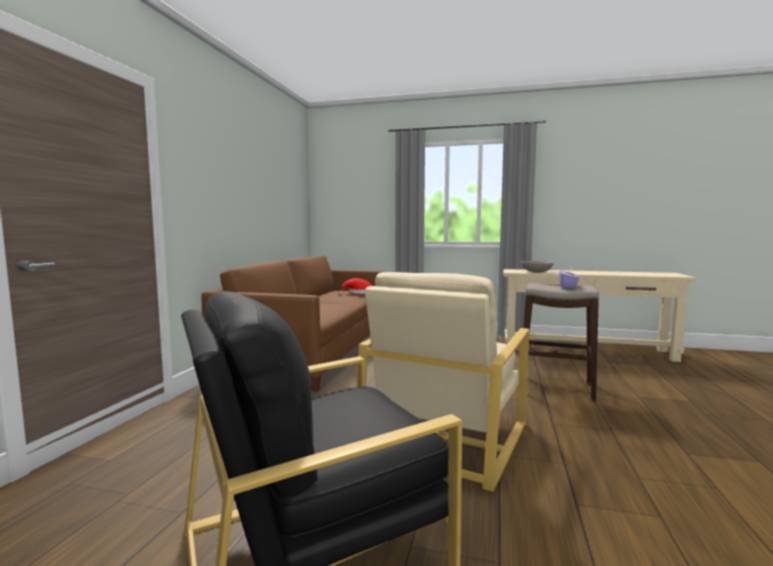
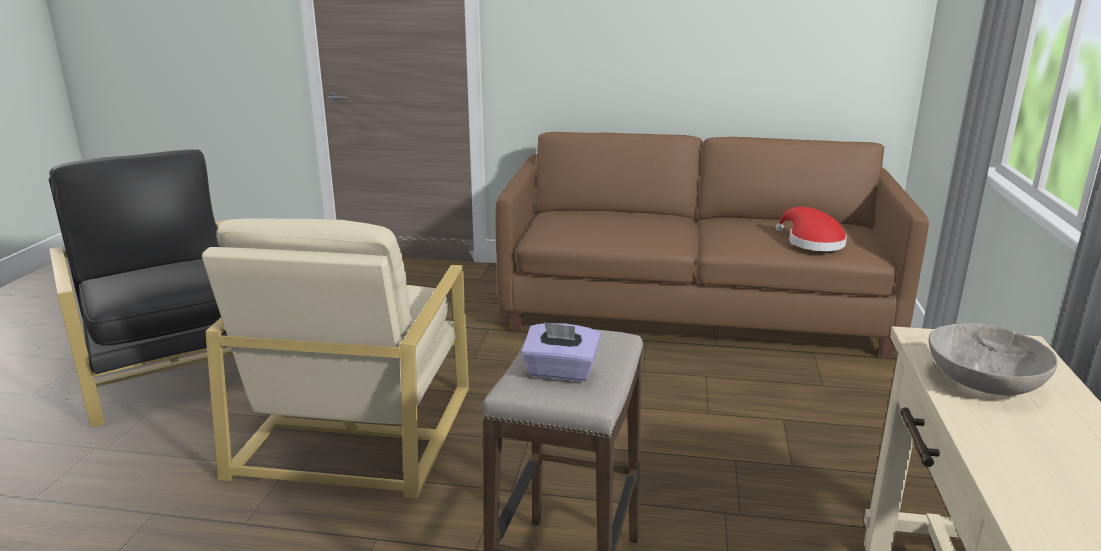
camera: 85 degrees right, 15 degrees up
beige armchair [356,272,529,492] -> beige armchair turned 105 degrees counterclockwise [202,218,469,498]

